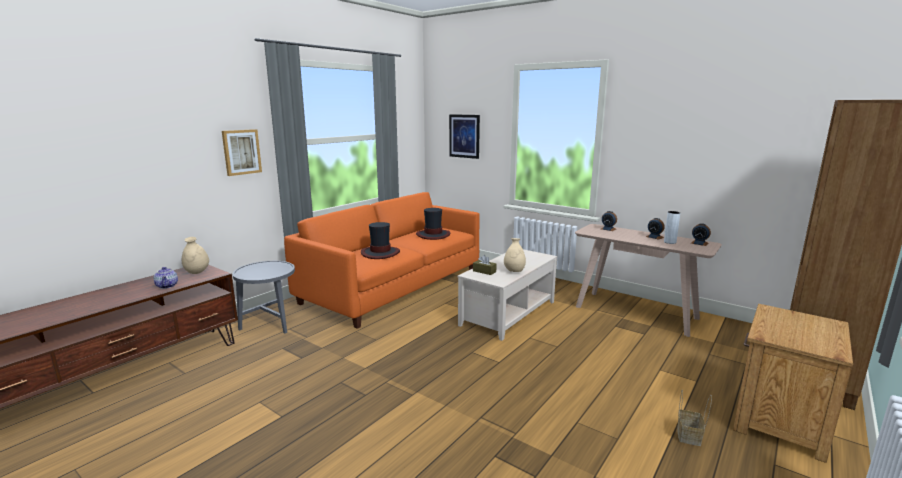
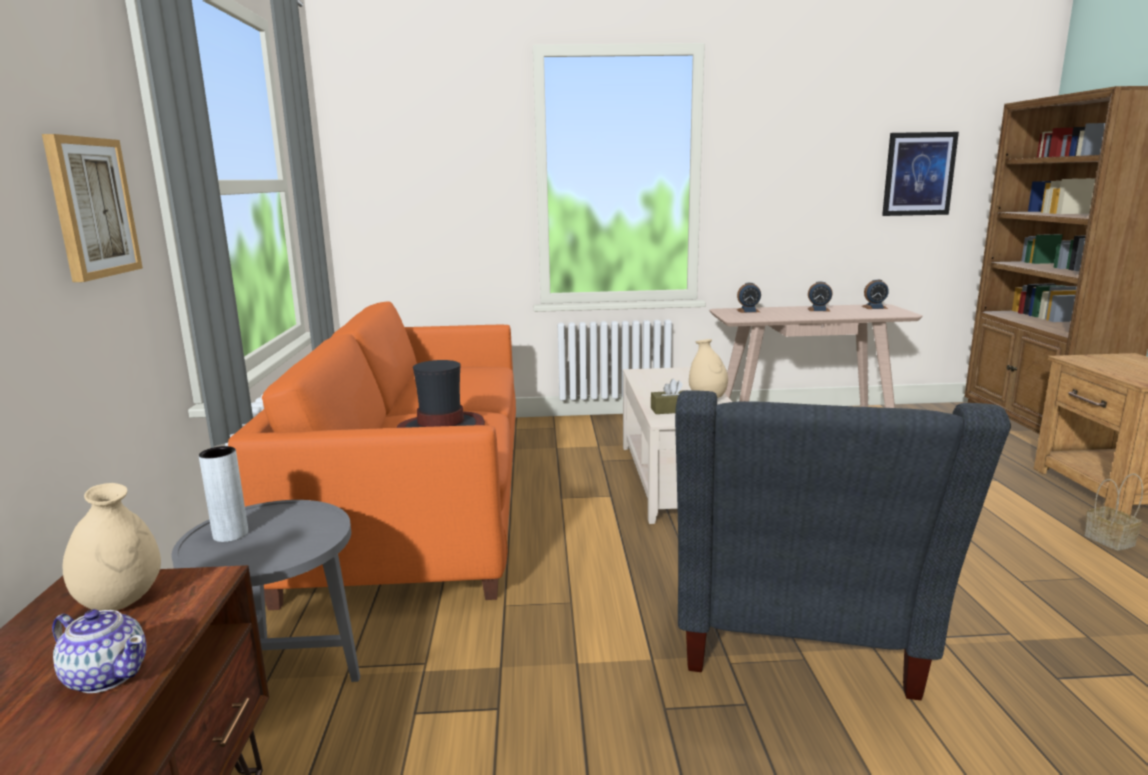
camera: 40 degrees left, 0 degrees up
hat [416,208,451,240] -> none
picture [449,114,480,159] -> picture moved to [882,132,959,216]
grey vase [664,211,680,244] -> grey vase moved to [199,446,248,542]
none -> grey armchair [675,390,1011,700]

